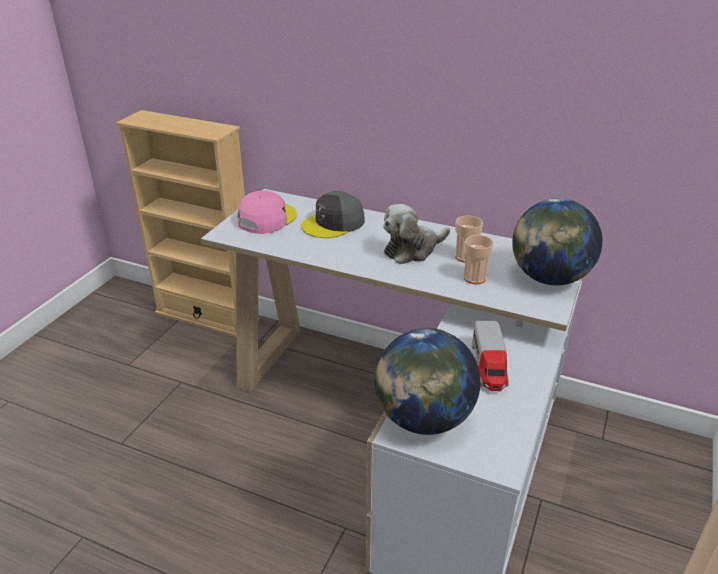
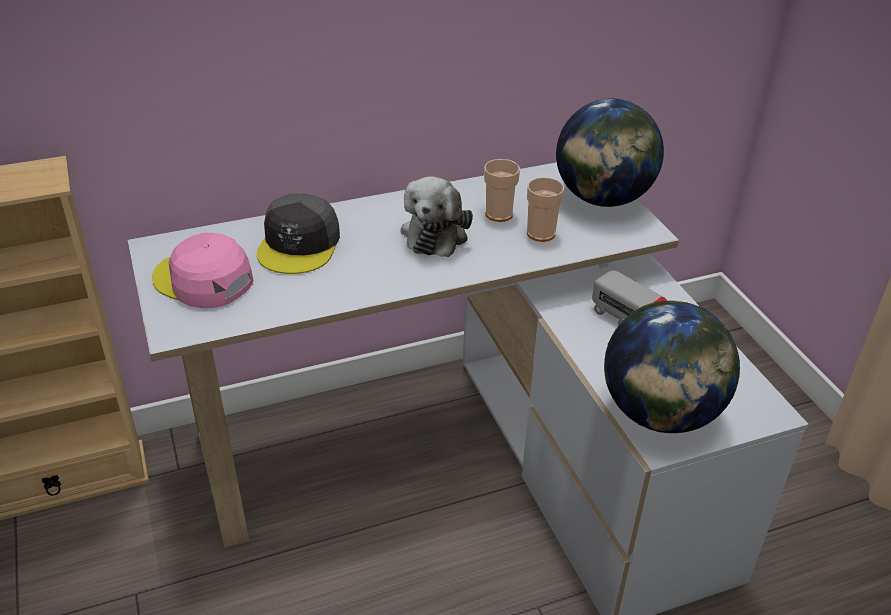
camera: 45 degrees left, 5 degrees up
pink cap [237,191,297,234] -> pink cap turned 45 degrees counterclockwise [152,233,254,308]

